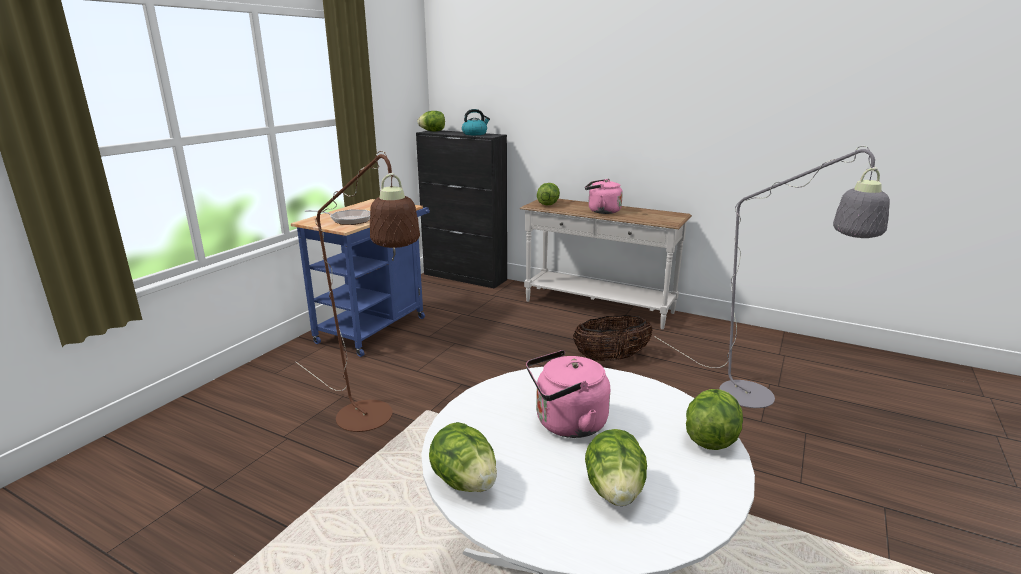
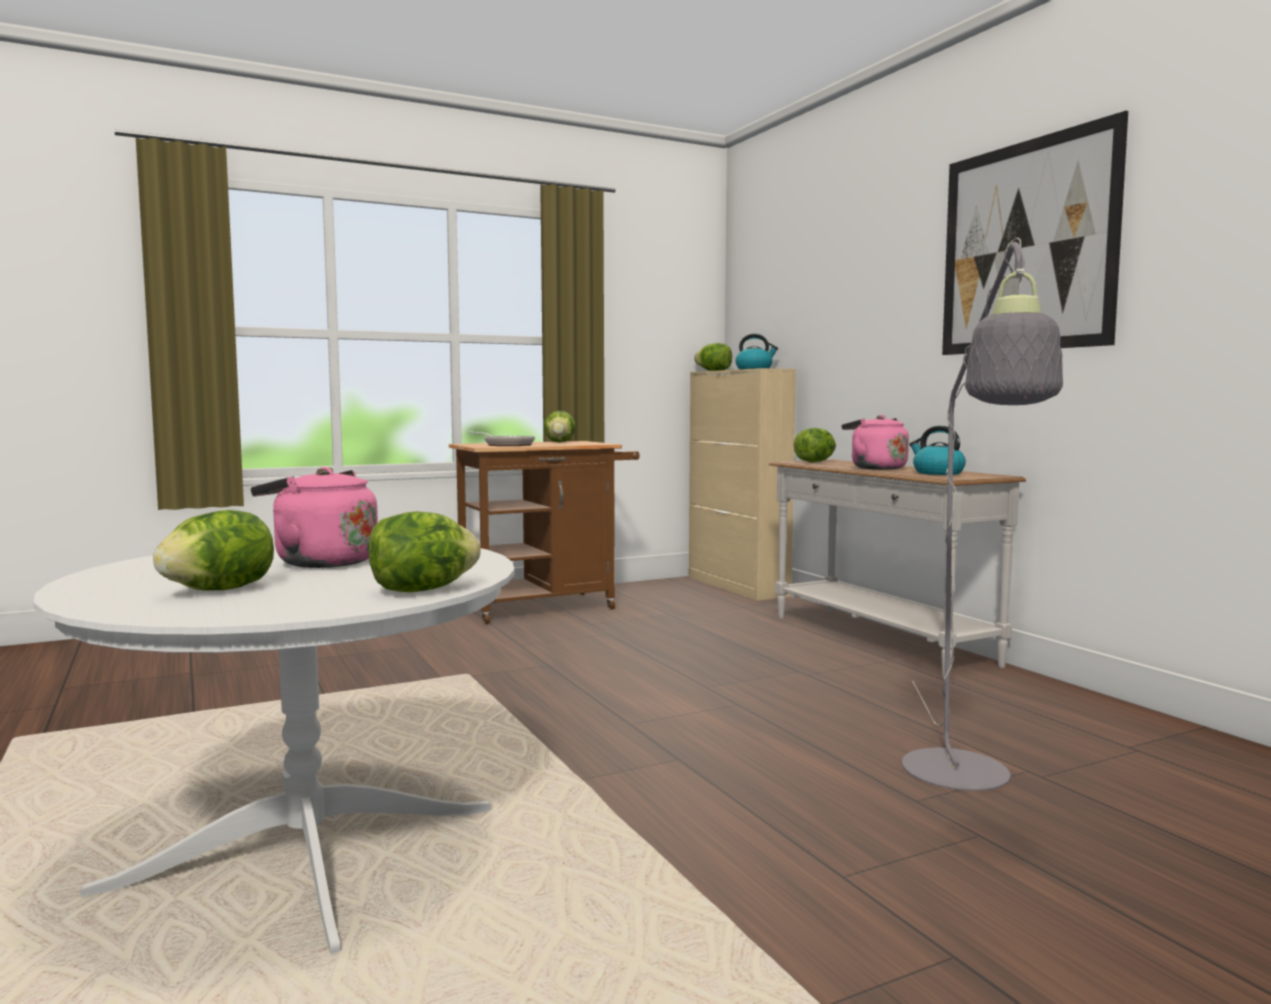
camera: 35 degrees right, 15 degrees down
blue cart [291,199,430,357] -> brown cart [449,441,640,624]
brown floor lamp [296,151,420,432] -> none
black cabinet [416,130,507,288] -> beige cabinet [689,368,796,601]
lettuce [429,422,497,492] -> lettuce moved to [544,411,576,442]
basket [573,315,653,361] -> none
none -> kettle [909,426,966,475]
none -> picture [942,111,1128,355]

